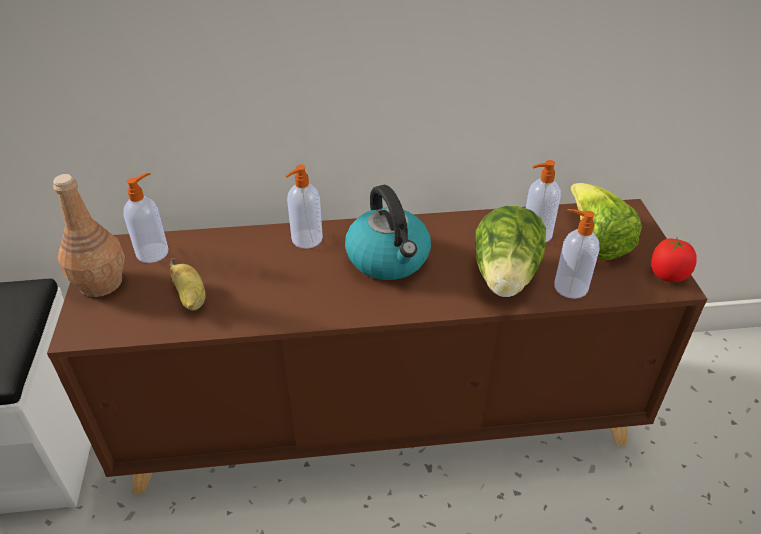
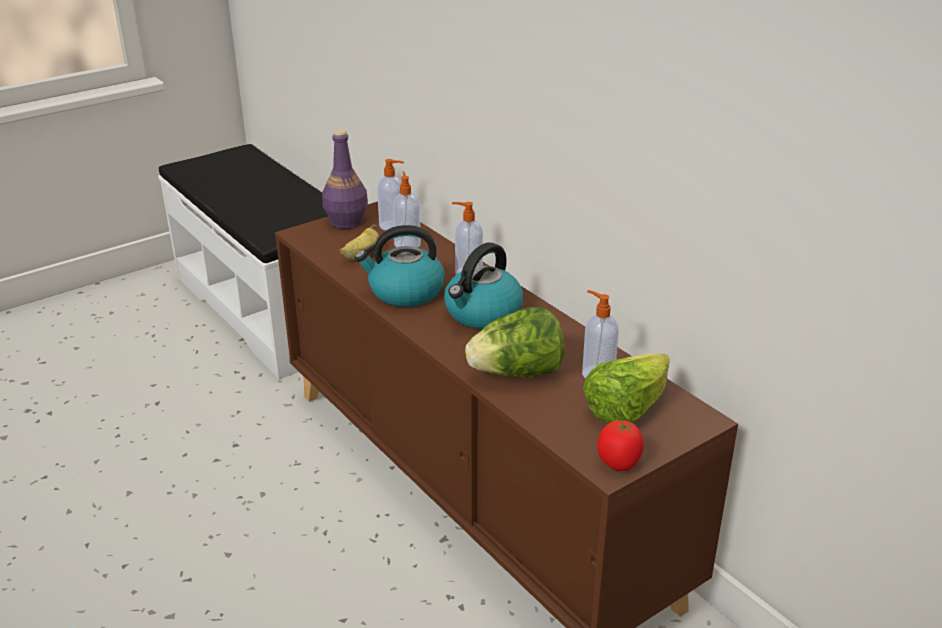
camera: 60 degrees right, 10 degrees down
brown bottle [53,174,125,297] -> purple bottle [322,129,368,229]
soap dispenser [554,209,599,299] -> soap dispenser moved to [393,171,421,248]
none -> kettle [355,225,445,307]

